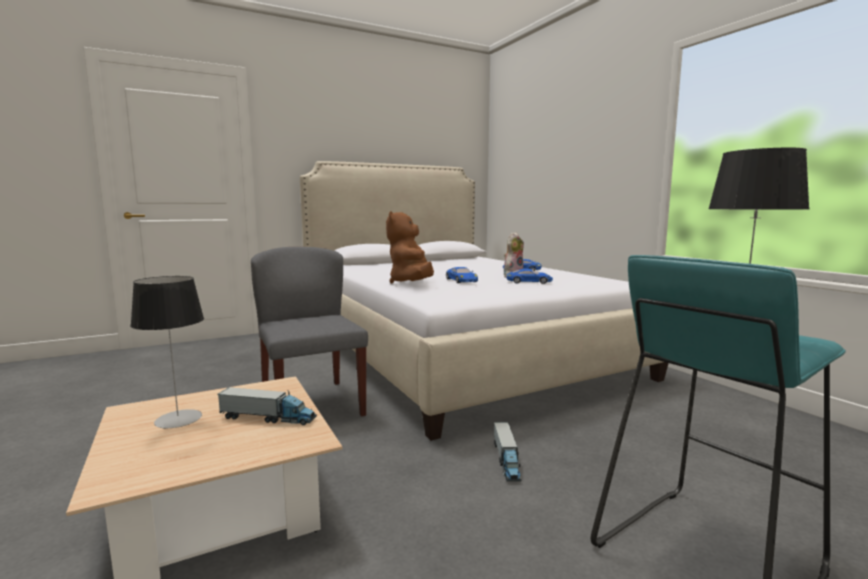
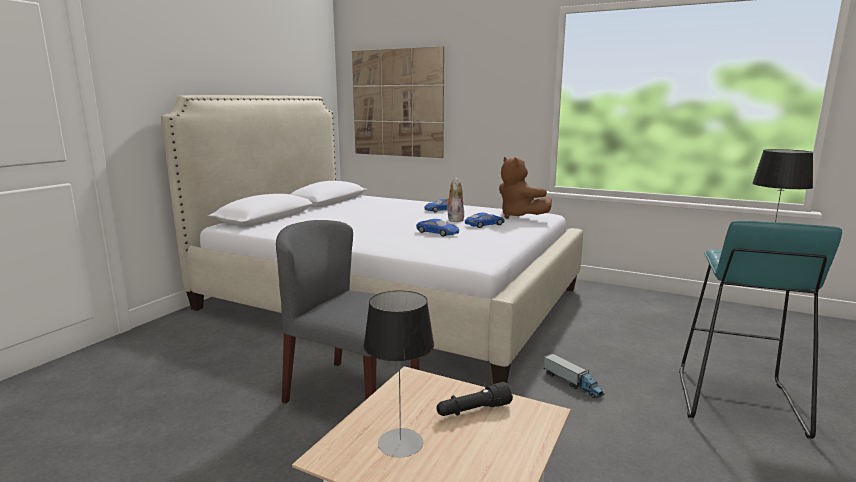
camera: 35 degrees left, 5 degrees up
toy truck [218,387,317,425] -> black flashlight [436,382,513,416]
brown plush toy [386,211,434,284] -> brown plush toy moved to [499,157,552,219]
none -> picture [352,46,444,158]

